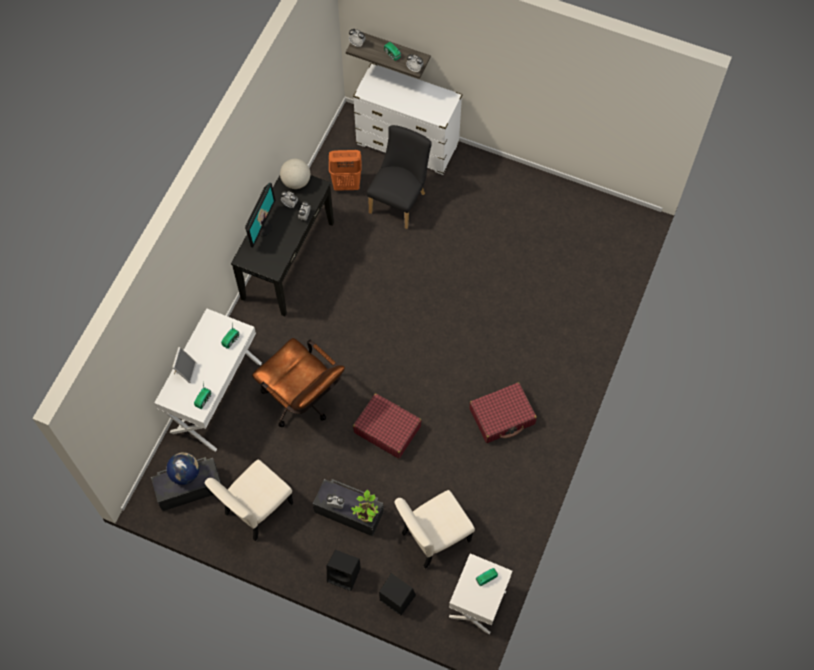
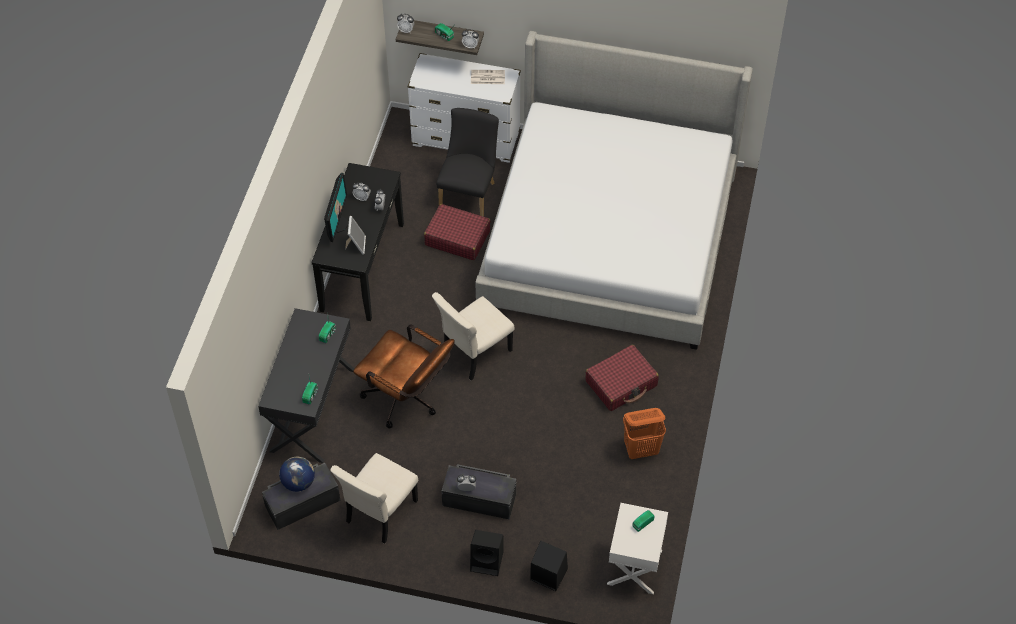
camera: 10 degrees left, 10 degrees down
white desk [154,308,262,452] -> black desk [258,308,354,463]
picture frame [172,347,197,383] -> picture frame moved to [345,216,366,255]
globe [280,159,310,189] -> none
orange laundry basket [329,150,362,191] -> orange laundry basket moved to [623,408,666,459]
potted plant [351,490,379,522] -> none
red suitcase [353,393,422,459] -> red suitcase moved to [424,204,491,260]
beige chair [394,490,475,569] -> beige chair moved to [432,292,515,380]
none -> newspaper [471,70,505,84]
none -> bed [475,31,753,350]

